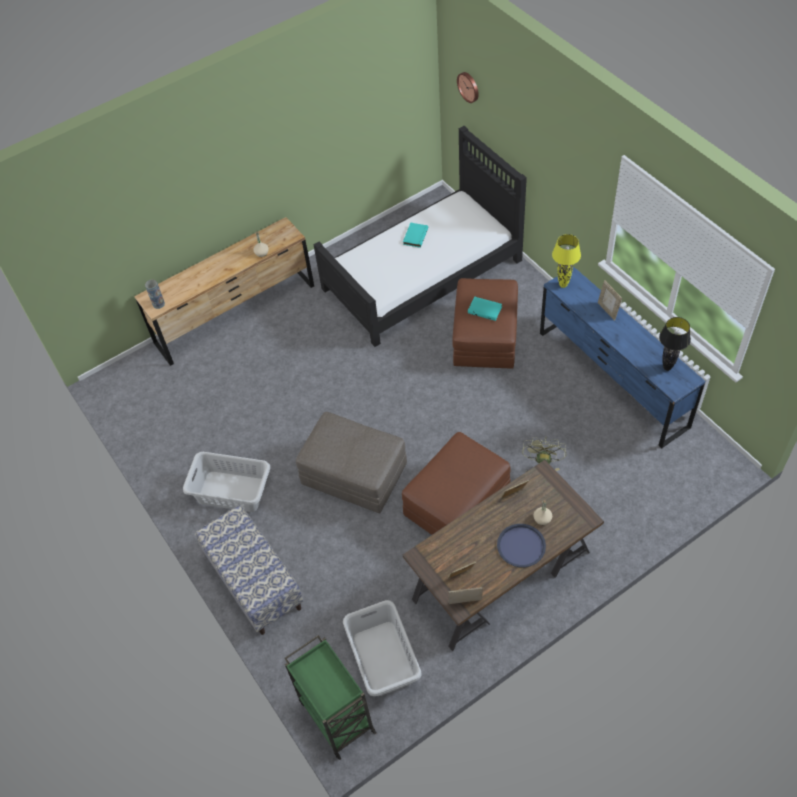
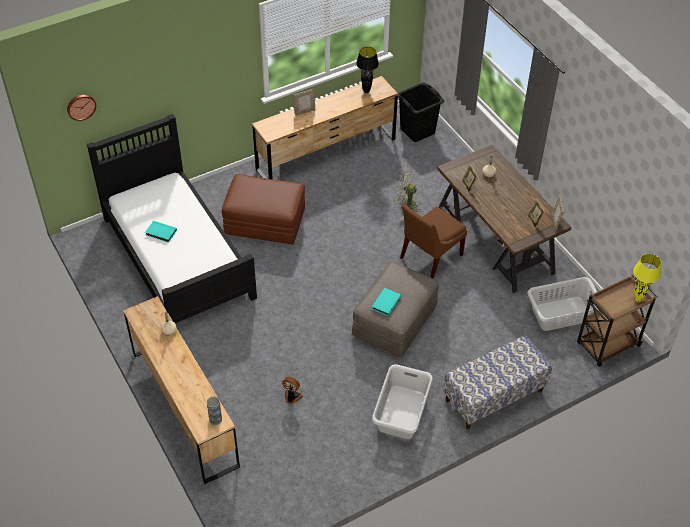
camera: 90 degrees left, 5 degrees down
green cart [284,635,377,760] -> brown cart [577,275,658,367]
brown ottoman [402,432,511,535] -> brown chair [400,204,467,279]
turquoise book [468,297,502,321] -> turquoise book moved to [372,288,401,316]
blue tray [497,524,546,567] -> none
blue dresser [540,267,705,448] -> brown dresser [252,76,398,179]
yellow table lamp [552,234,581,288] -> yellow table lamp moved to [633,254,661,302]
none -> fan [282,377,303,404]
none -> black laundry basket [398,82,444,142]

